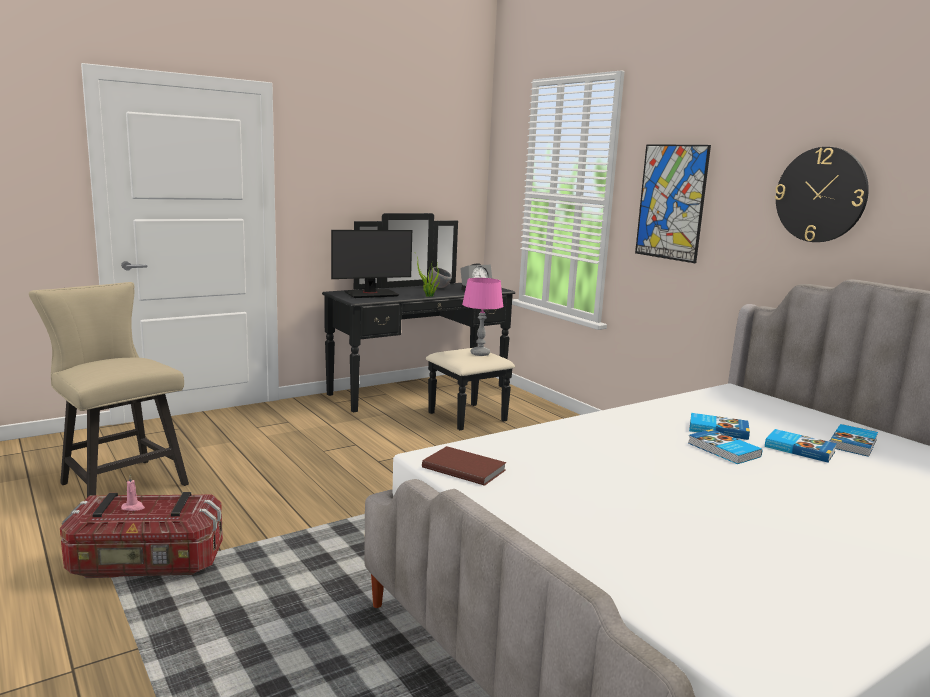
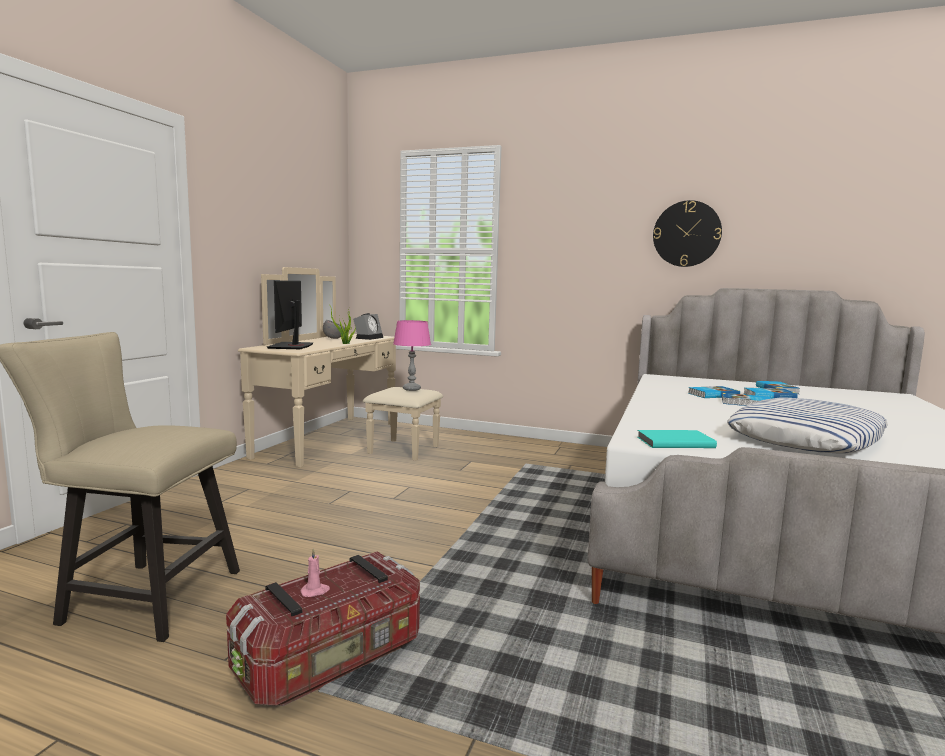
camera: 35 degrees left, 5 degrees down
black dresser [322,213,515,430] -> beige dresser [238,267,443,467]
monitor [331,230,412,298] -> monitor turned 150 degrees clockwise [267,280,314,349]
brown book [422,446,507,486] -> turquoise book [638,430,717,448]
picture [635,144,711,263] -> none
none -> pillow [727,397,888,454]

